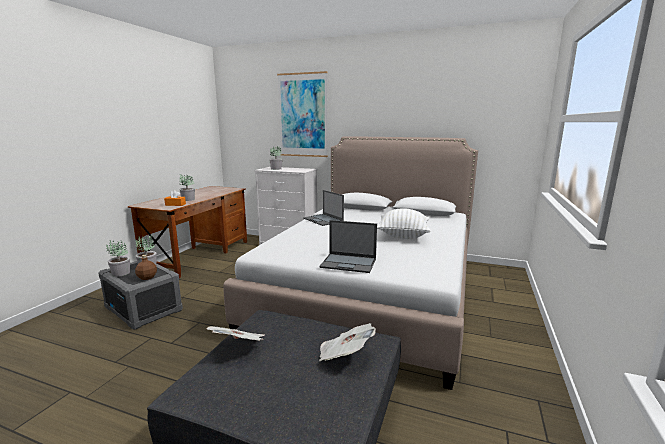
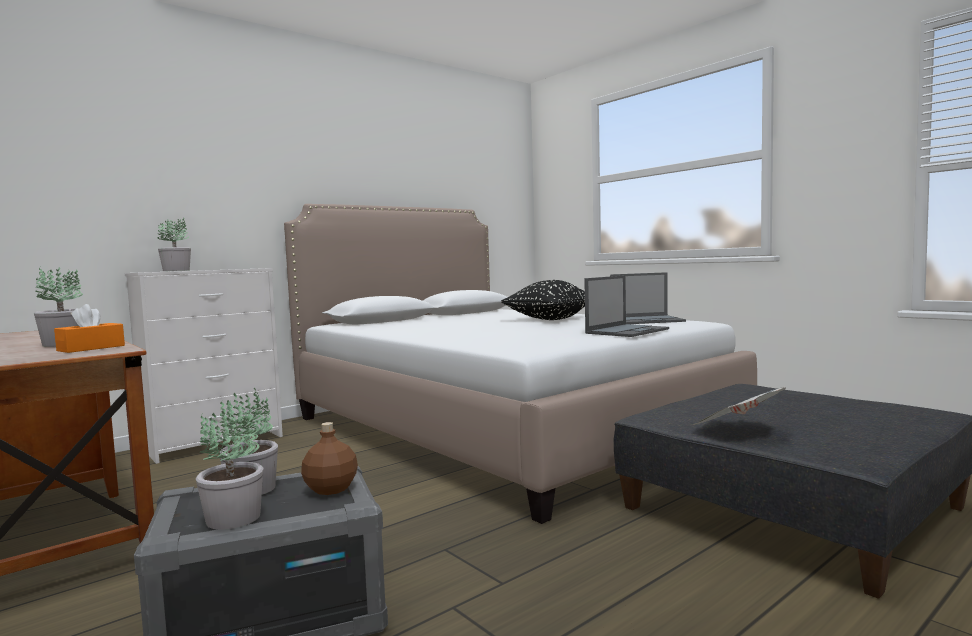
camera: 60 degrees left, 10 degrees down
picture [277,71,328,157] -> none
laptop [303,190,344,226] -> laptop moved to [610,272,686,324]
newspaper [319,323,376,361] -> none
white pillow [377,208,430,239] -> black pillow [501,280,585,320]

